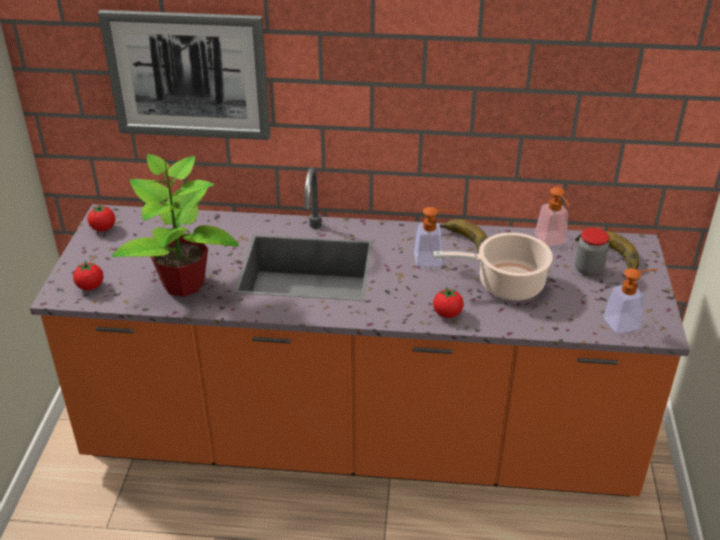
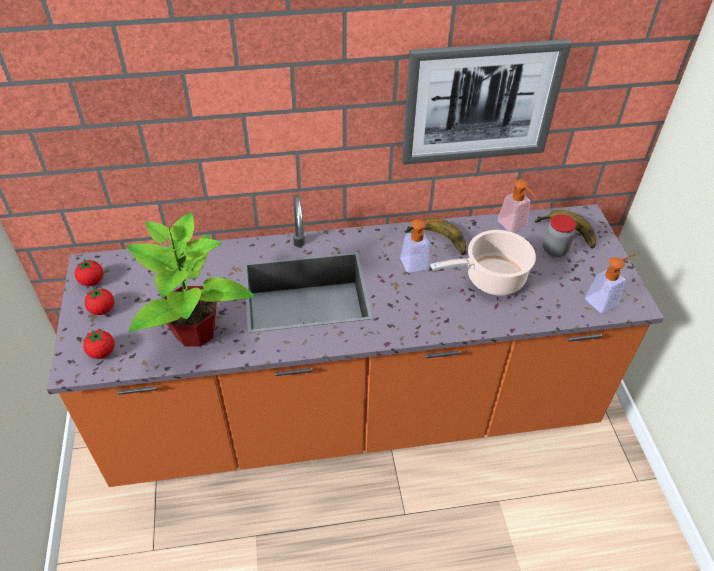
camera: 15 degrees left, 10 degrees up
picture [98,10,270,140] -> picture moved to [402,39,572,165]
tomato [433,287,464,318] -> tomato moved to [85,287,114,315]

